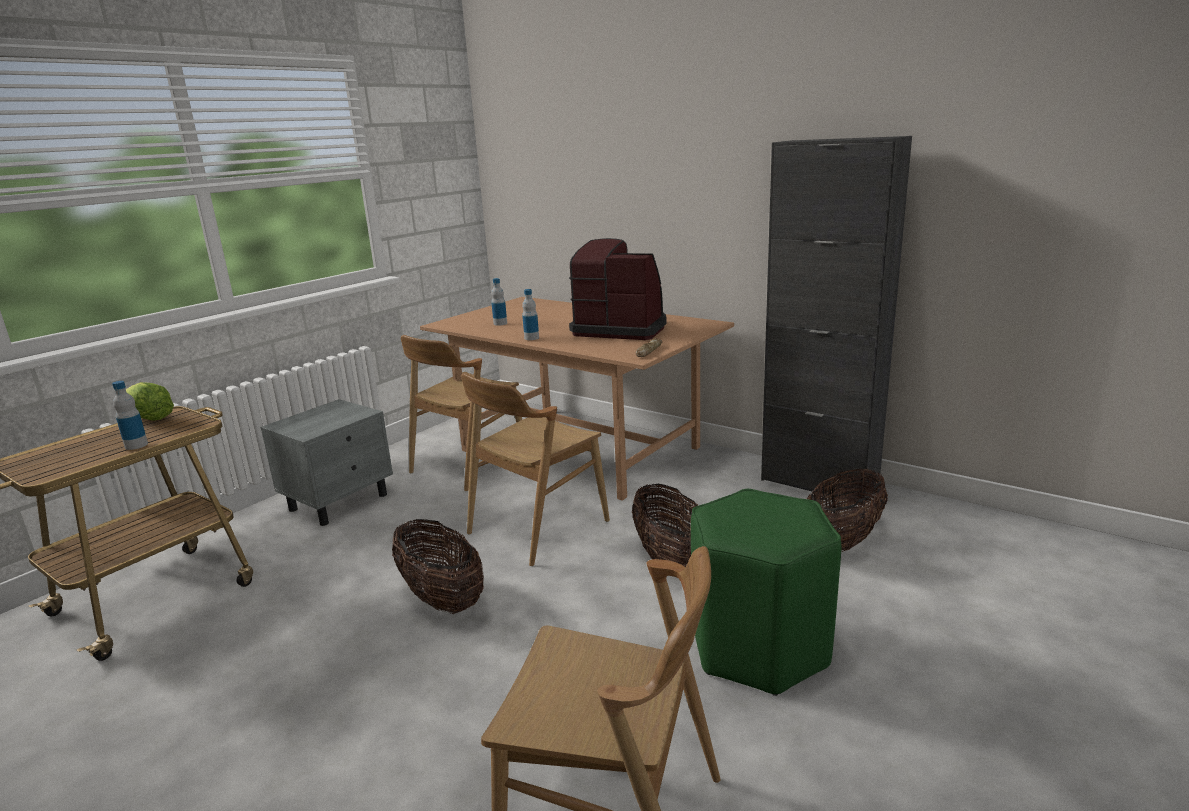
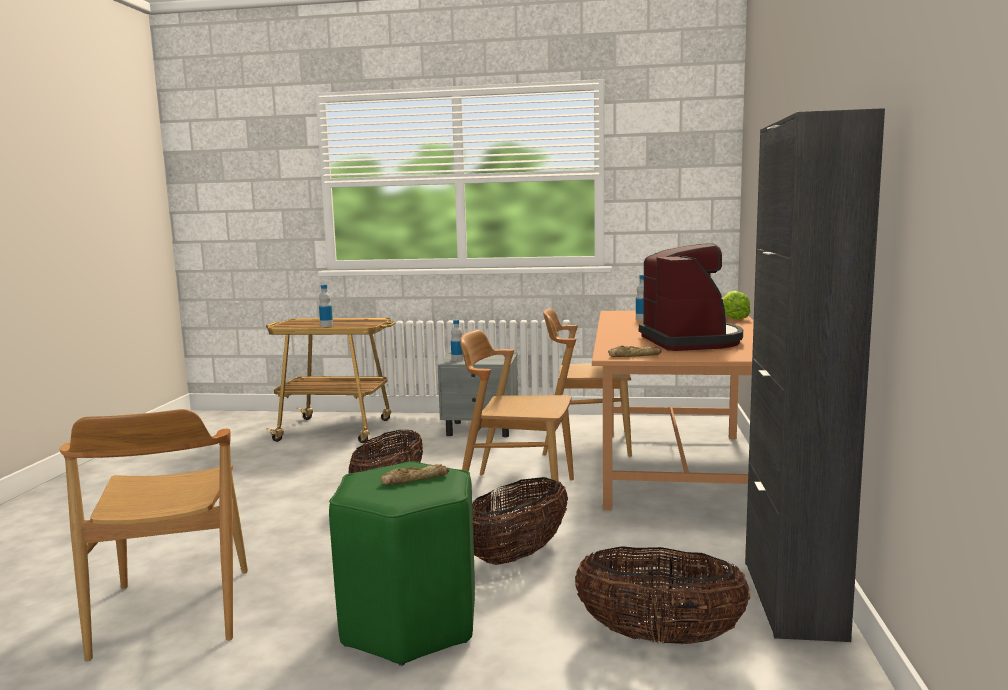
camera: 60 degrees right, 10 degrees down
lettuce [126,382,174,421] -> lettuce moved to [723,291,751,320]
bottle [522,289,539,340] -> bottle moved to [451,320,464,361]
none -> bread [380,464,449,485]

